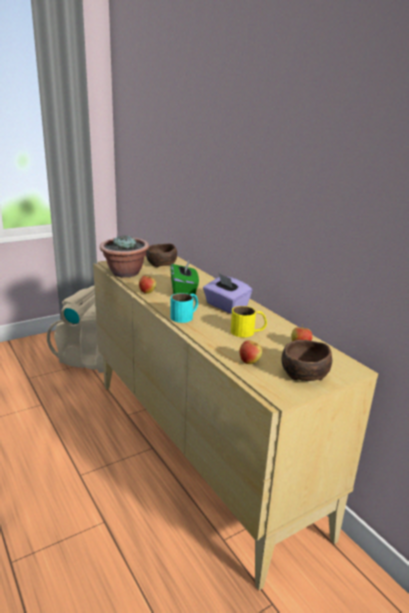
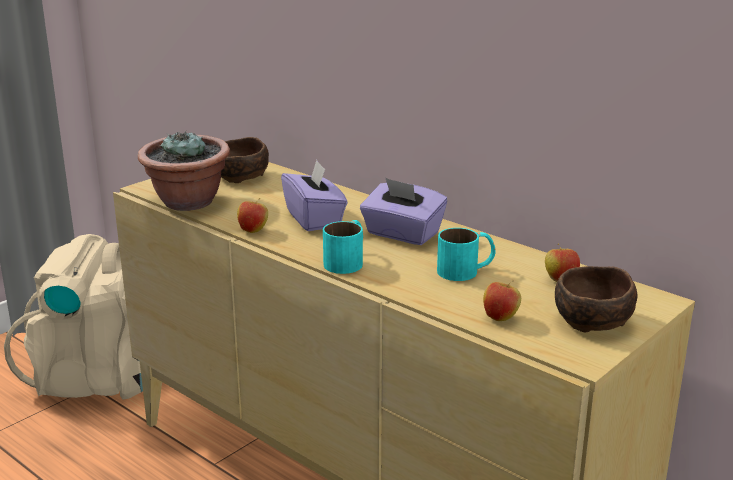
camera: 15 degrees left, 0 degrees up
green tissue box [170,260,199,297] -> purple tissue box [281,160,348,231]
yellow mug [231,306,267,337] -> turquoise mug [437,228,496,281]

